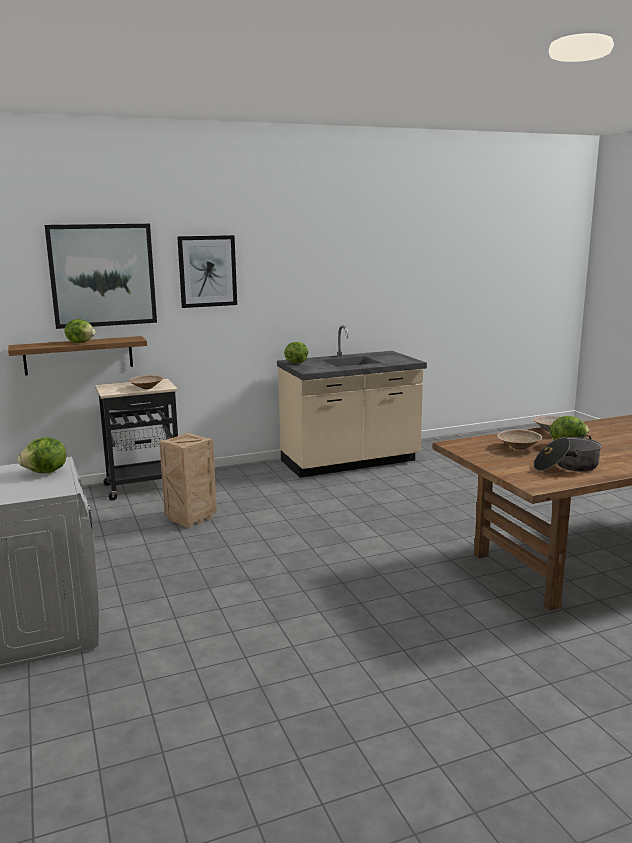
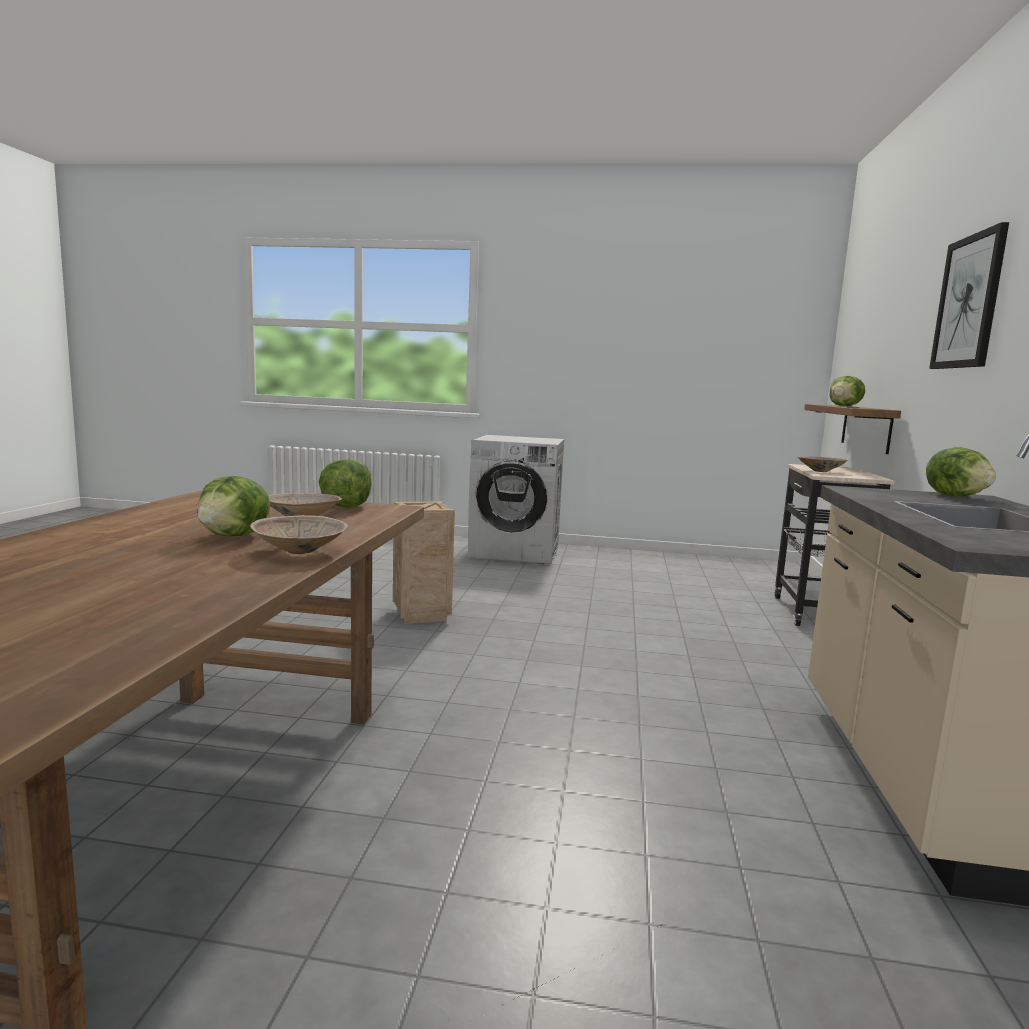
camera: 120 degrees right, 5 degrees down
lettuce [18,437,66,473] -> lettuce moved to [319,459,371,508]
picture [45,224,157,329] -> none
crate [159,432,217,528] -> crate moved to [393,501,455,624]
cooking pot [534,435,602,472] -> none

